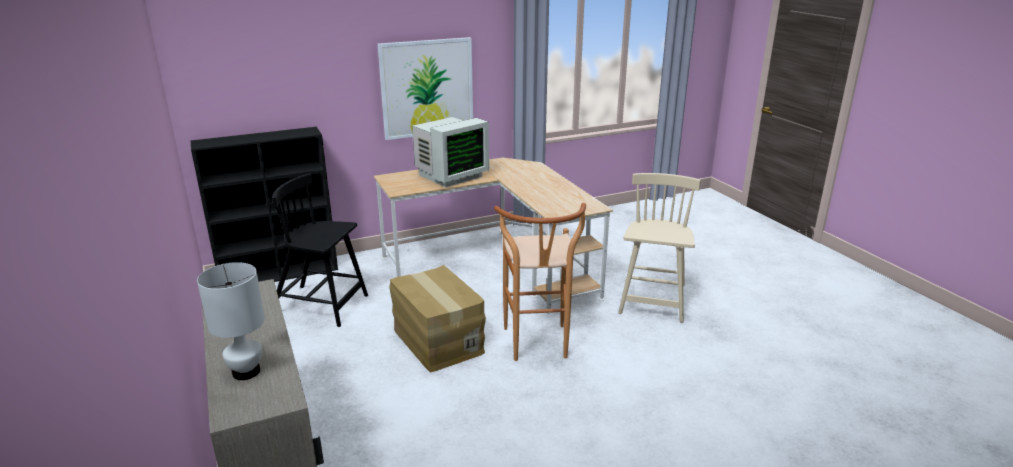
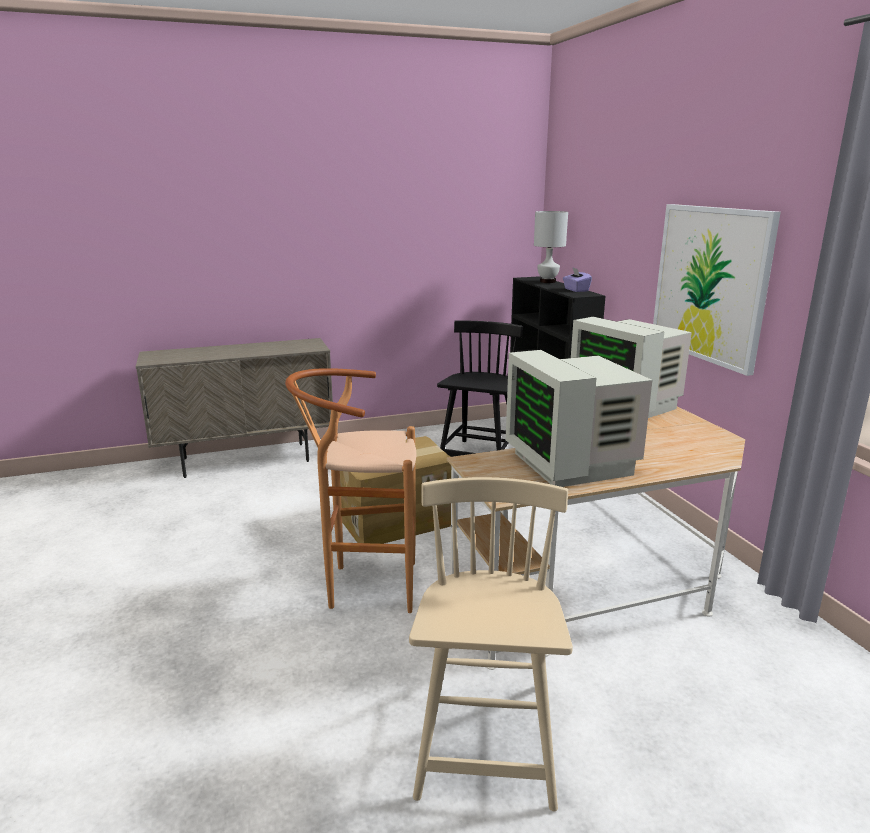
camera: 95 degrees right, 5 degrees down
white table lamp [197,262,265,380] -> white table lamp moved to [534,211,568,283]
beige chair [618,173,701,323] -> beige chair turned 105 degrees counterclockwise [409,477,573,811]
none -> monitor [506,350,652,487]
none -> purple tissue box [563,267,592,292]

